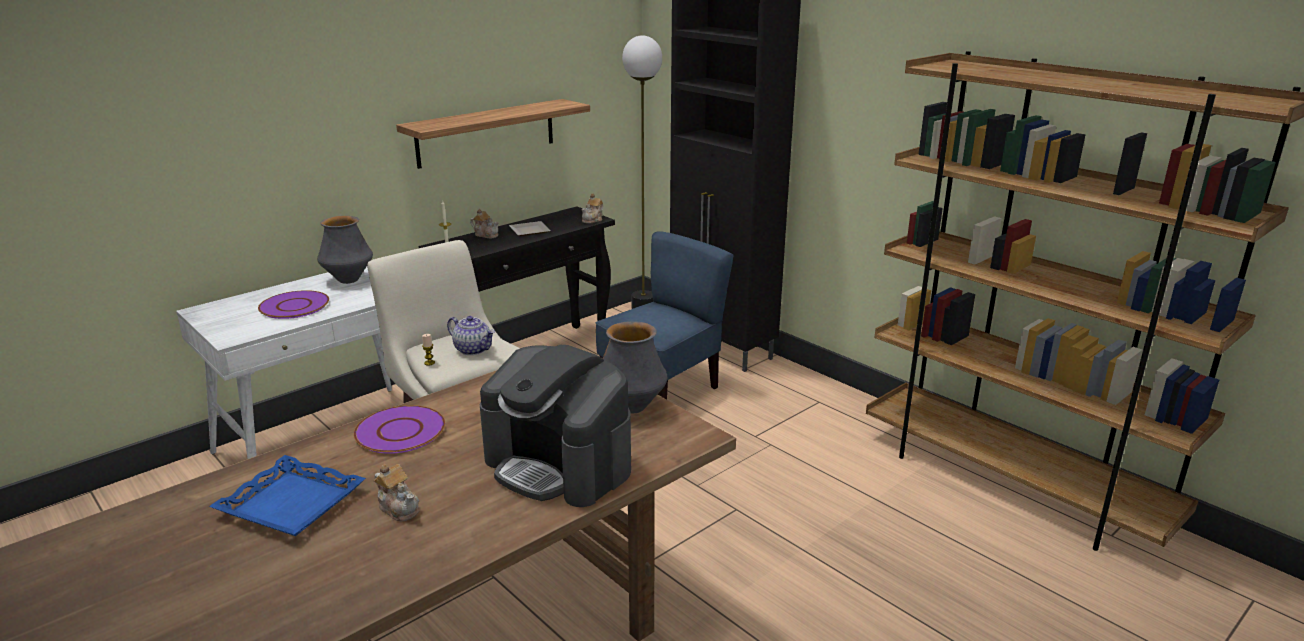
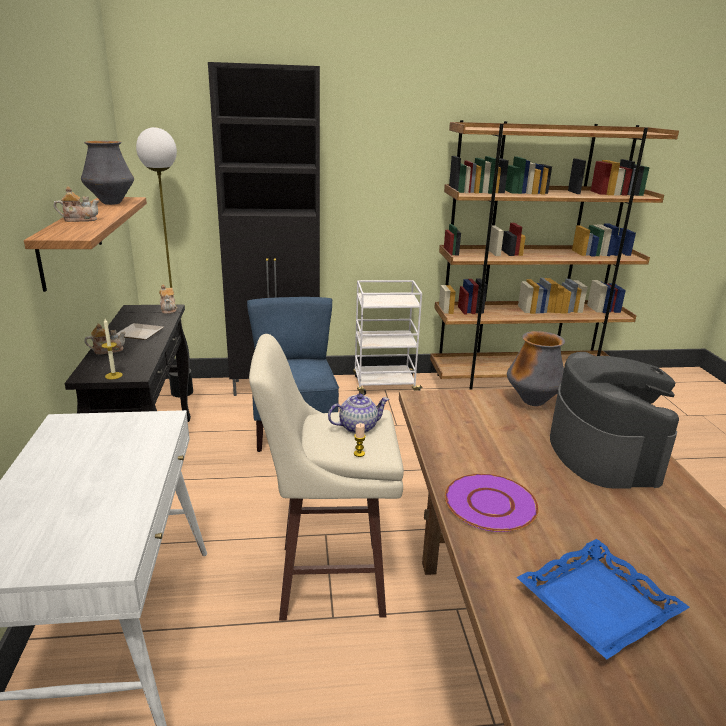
camera: 55 degrees left, 0 degrees up
purple plate [258,290,329,319] -> none
vase [317,216,373,284] -> vase moved to [81,141,134,205]
teapot [374,464,420,522] -> teapot moved to [54,186,99,222]
coffee machine [480,345,631,507] -> coffee machine turned 75 degrees counterclockwise [550,352,679,489]
none -> white cart [353,280,423,396]

